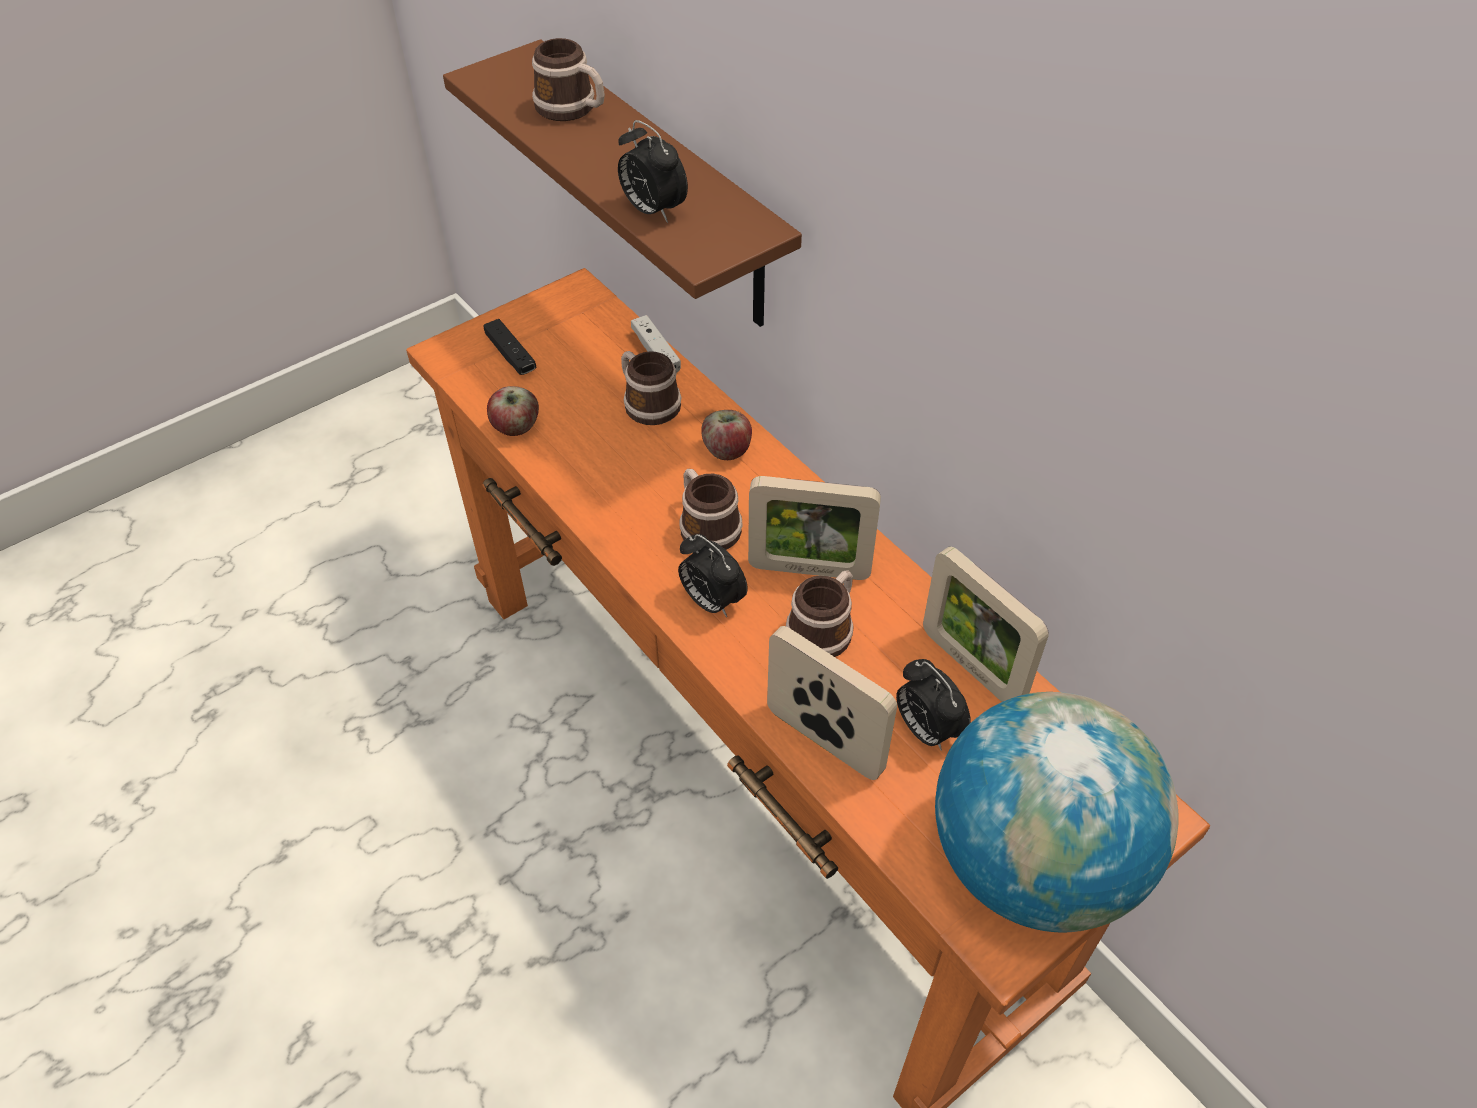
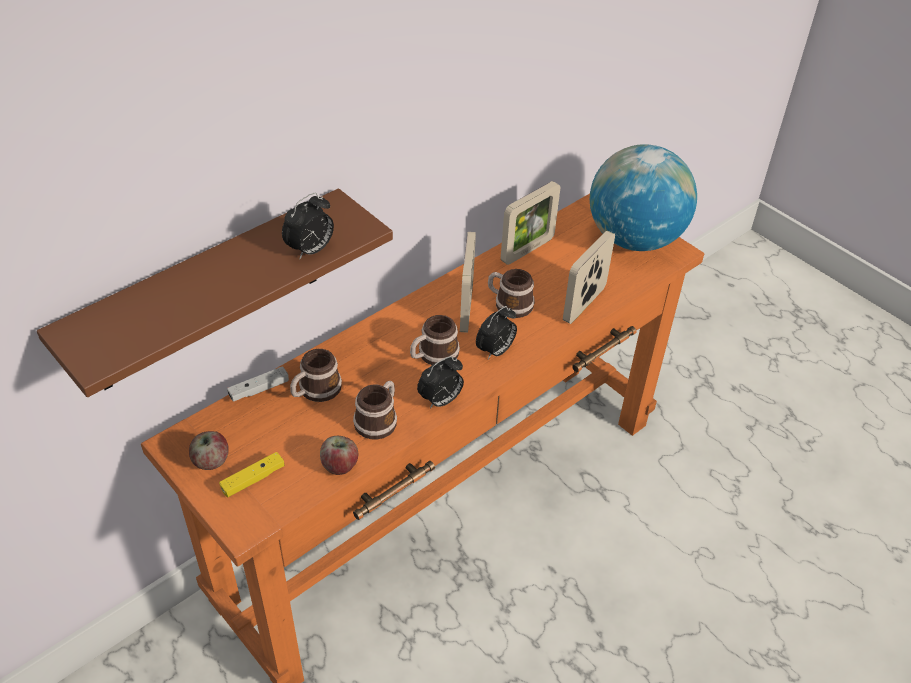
camera: 95 degrees left, 5 degrees down
black game controller [483,319,537,375] -> yellow game controller [219,452,285,497]
mug [532,38,605,121] -> mug moved to [353,381,397,439]
apple [701,410,752,460] -> apple moved to [189,431,229,470]
alarm clock [896,659,971,751] -> alarm clock moved to [417,356,464,409]

